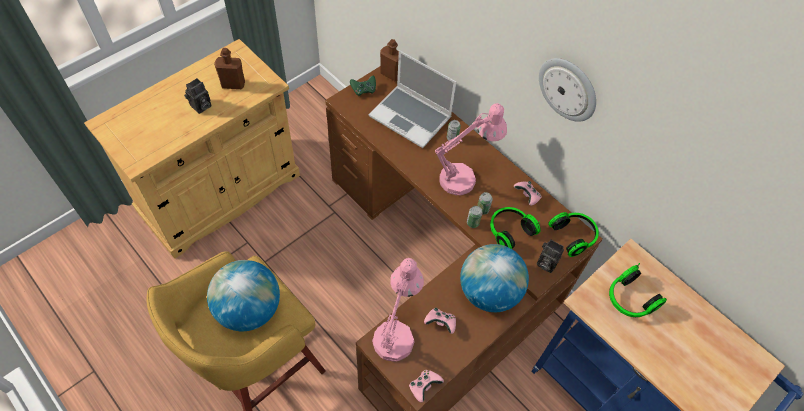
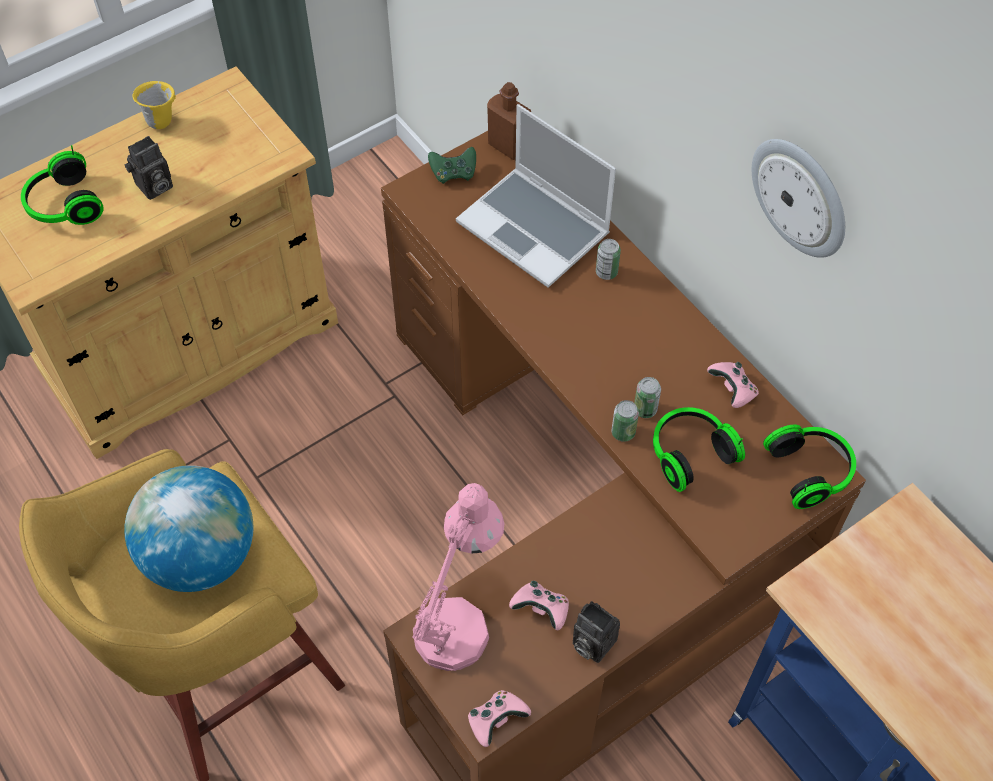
camera: 10 degrees right, 0 degrees up
brown bottle [214,48,245,89] -> none
pink table lamp [435,103,507,195] -> none
globe [460,244,529,312] -> none
camera [536,239,564,273] -> camera moved to [573,601,620,663]
headphones [609,263,667,317] -> headphones moved to [21,145,104,225]
none -> yellow mug [133,81,176,129]

